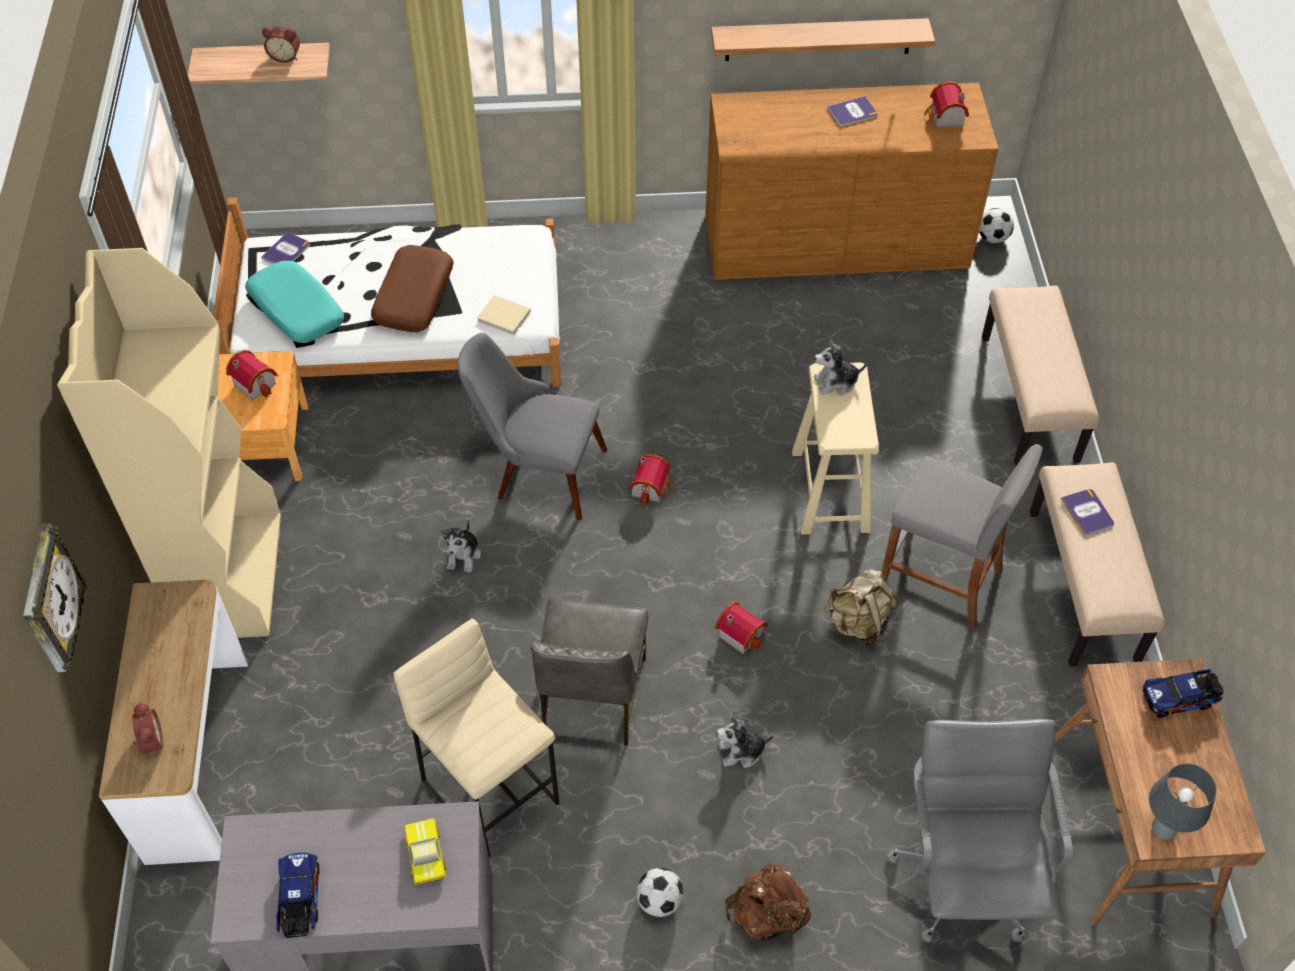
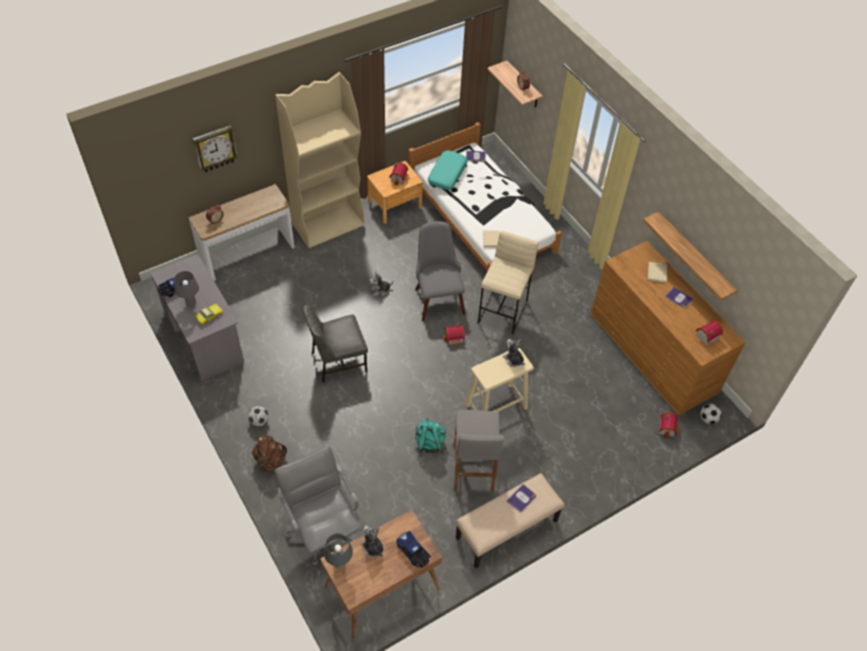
camera: 60 degrees right, 0 degrees up
brown pillow [371,245,454,332] -> none
beige stool [393,618,559,857] -> beige stool moved to [478,231,538,334]
toy house [715,601,768,654] -> toy house moved to [659,412,679,439]
plush toy [717,711,774,768] -> plush toy moved to [360,526,384,557]
beige backpack [824,569,898,646] -> turquoise backpack [415,417,446,453]
grey office chair [886,719,1073,943] -> grey office chair turned 90 degrees counterclockwise [275,446,363,565]
beige bench [982,286,1099,466] -> none
none -> grey table lamp [174,271,199,307]
none -> beige book [648,262,667,283]

